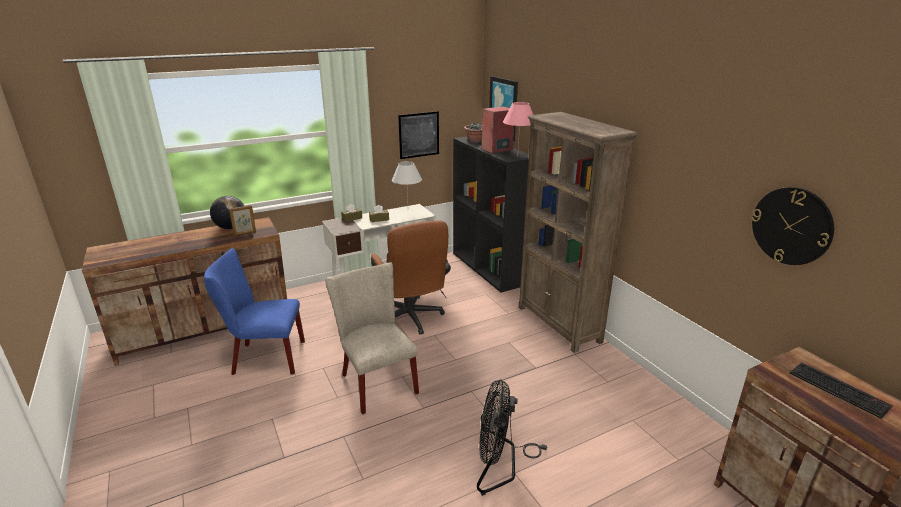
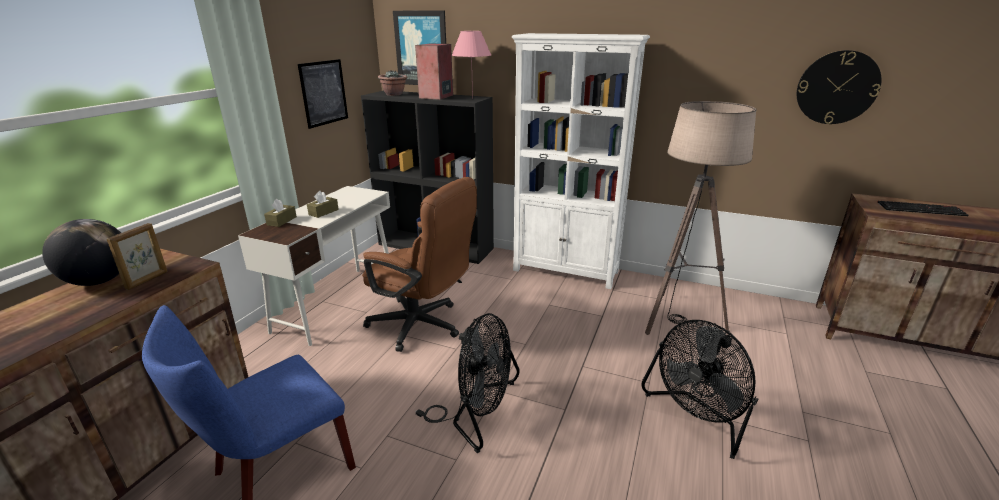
camera: 40 degrees left, 0 degrees up
beige chair [325,262,419,414] -> black fan [416,313,520,453]
white table lamp [392,161,422,200] -> none
brown bookcase [519,112,638,353] -> white bookcase [512,33,650,289]
none -> floor lamp [645,101,756,335]

